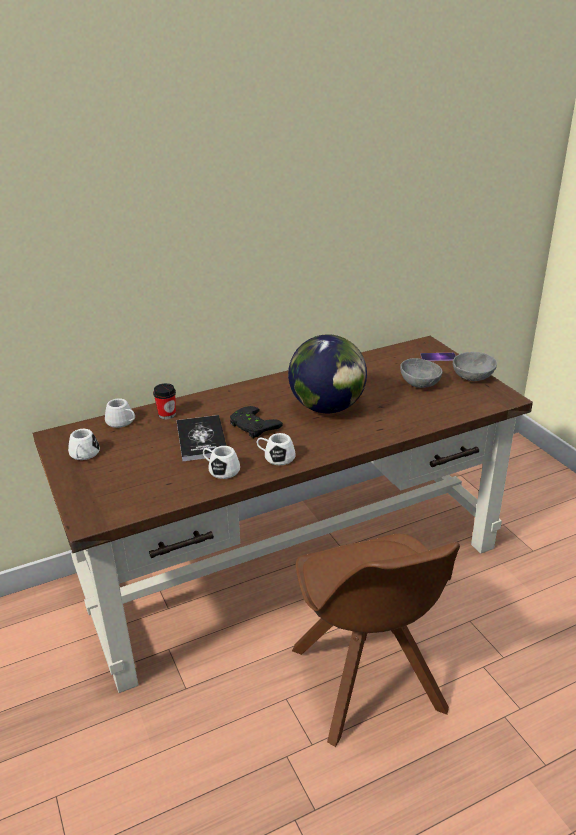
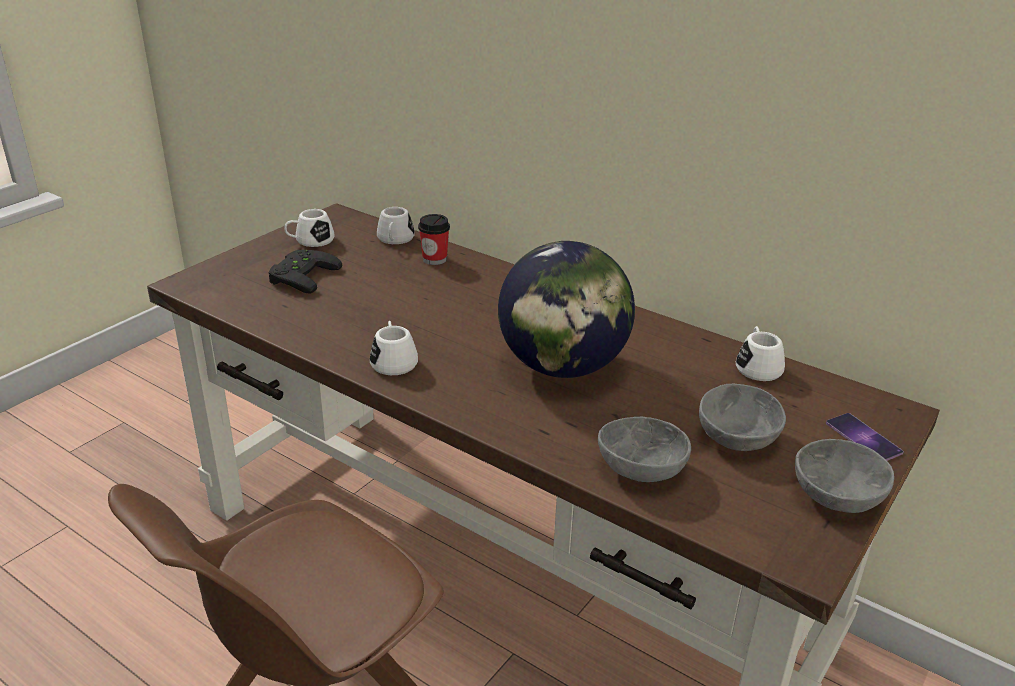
camera: 60 degrees right, 0 degrees up
book [177,415,226,461] -> none
white mug [203,446,240,479] -> white mug moved to [736,326,785,381]
black game controller [230,406,283,438] -> black game controller moved to [268,250,342,294]
none -> grey bowl [598,417,691,482]

